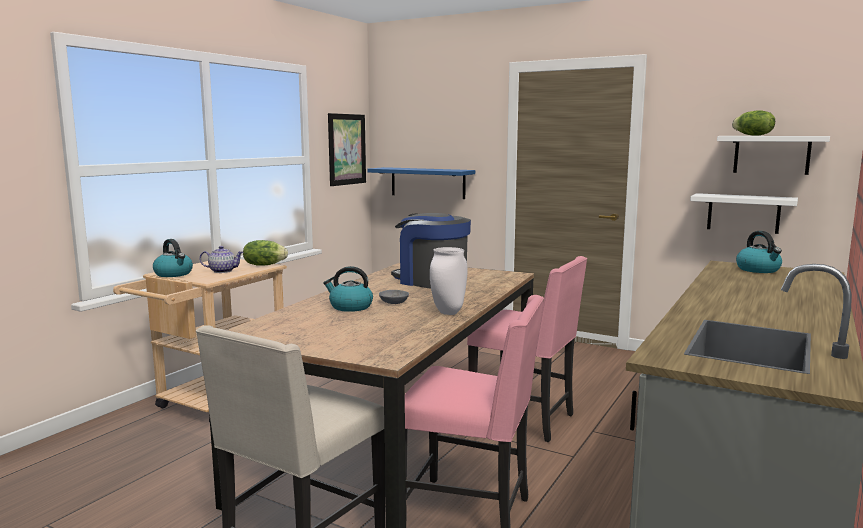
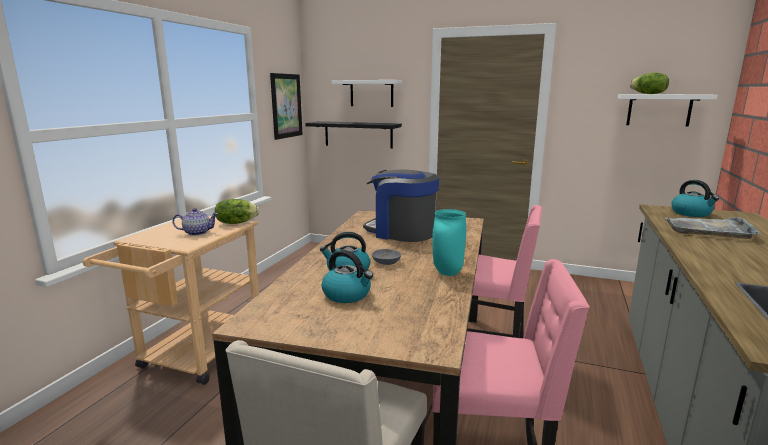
camera: 10 degrees left, 5 degrees up
kettle [153,239,193,277] -> kettle moved to [322,250,373,303]
blue shelf [367,167,475,199] -> black shelf [305,121,402,149]
white vase [430,247,467,315] -> turquoise vase [432,209,466,276]
white shelf [690,193,798,234] -> white shelf moved to [332,80,403,107]
none -> grey tray [665,217,760,239]

